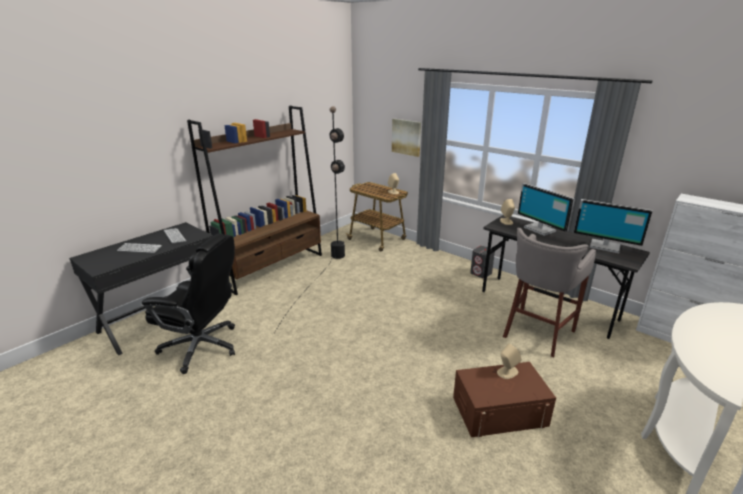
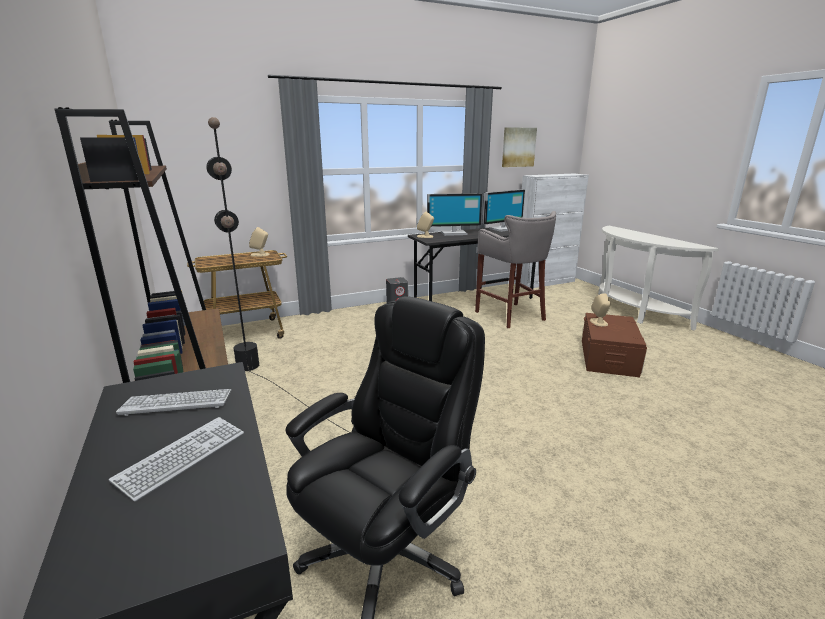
camera: 65 degrees left, 5 degrees down
picture [392,119,421,157] -> picture moved to [502,127,537,167]

